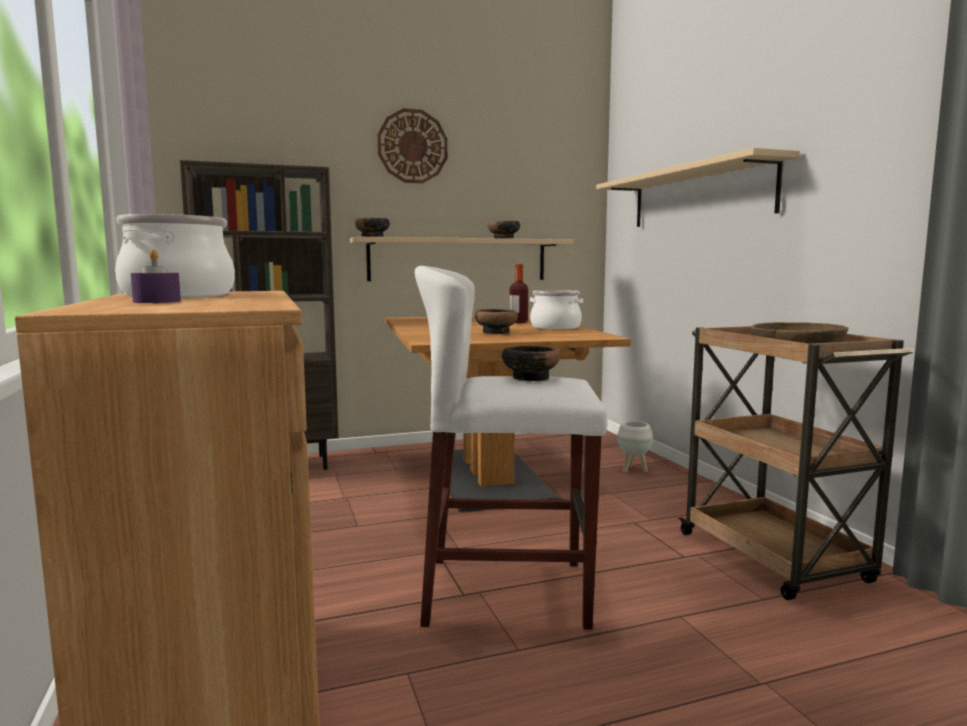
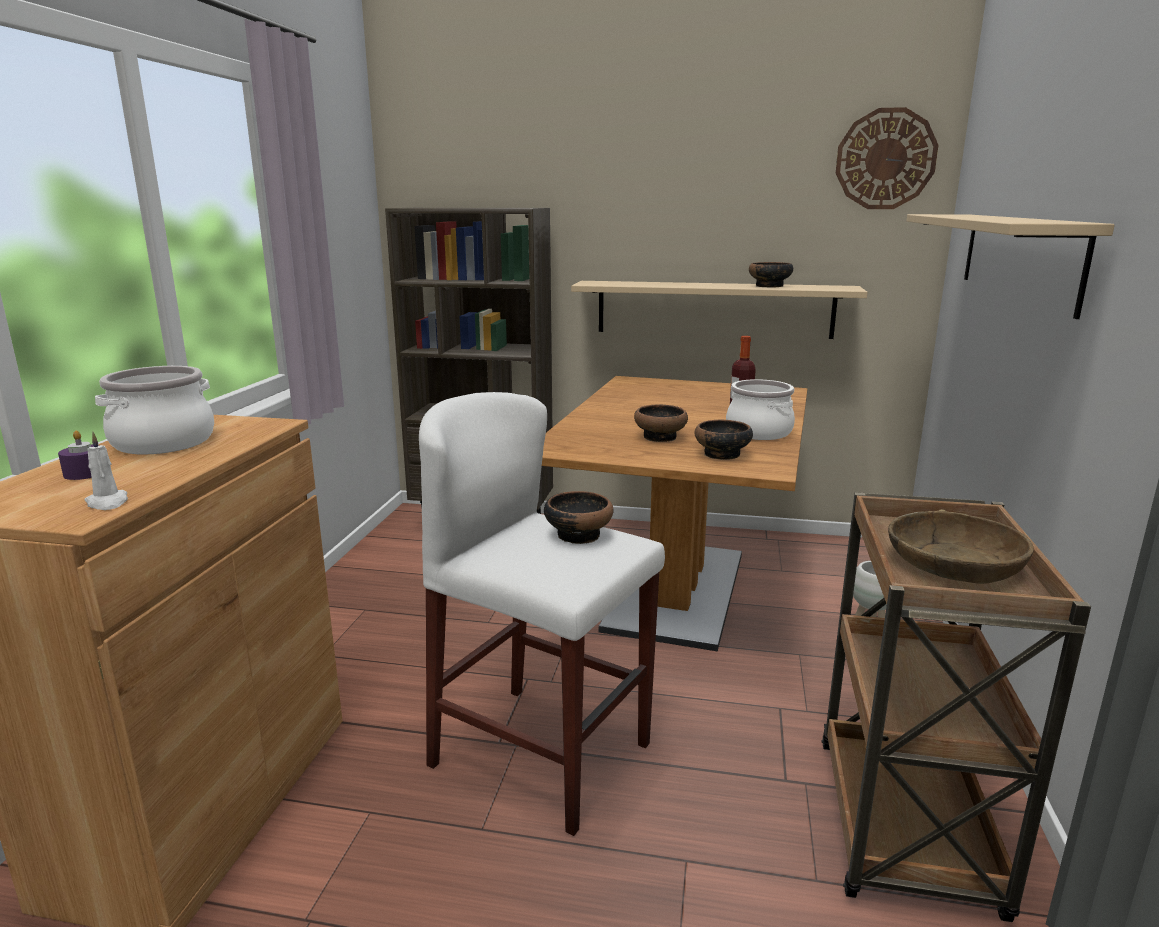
camera: 30 degrees right, 10 degrees up
bowl [355,218,390,237] -> bowl moved to [694,420,753,460]
wall clock [377,108,448,183] -> wall clock moved to [836,107,939,209]
none -> white candle [84,432,128,510]

